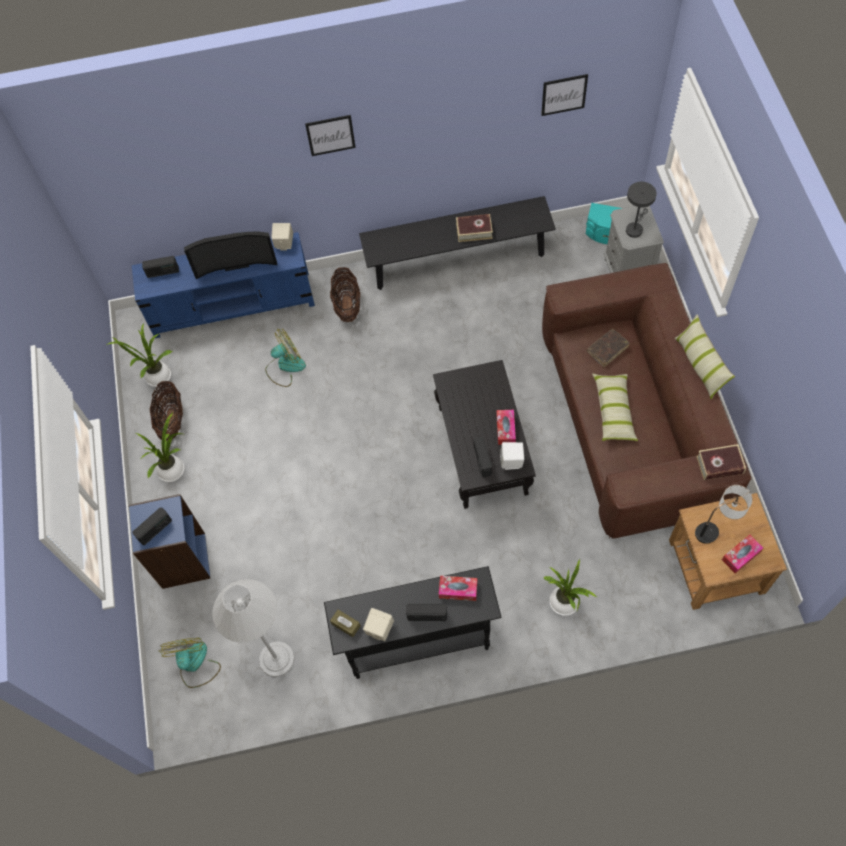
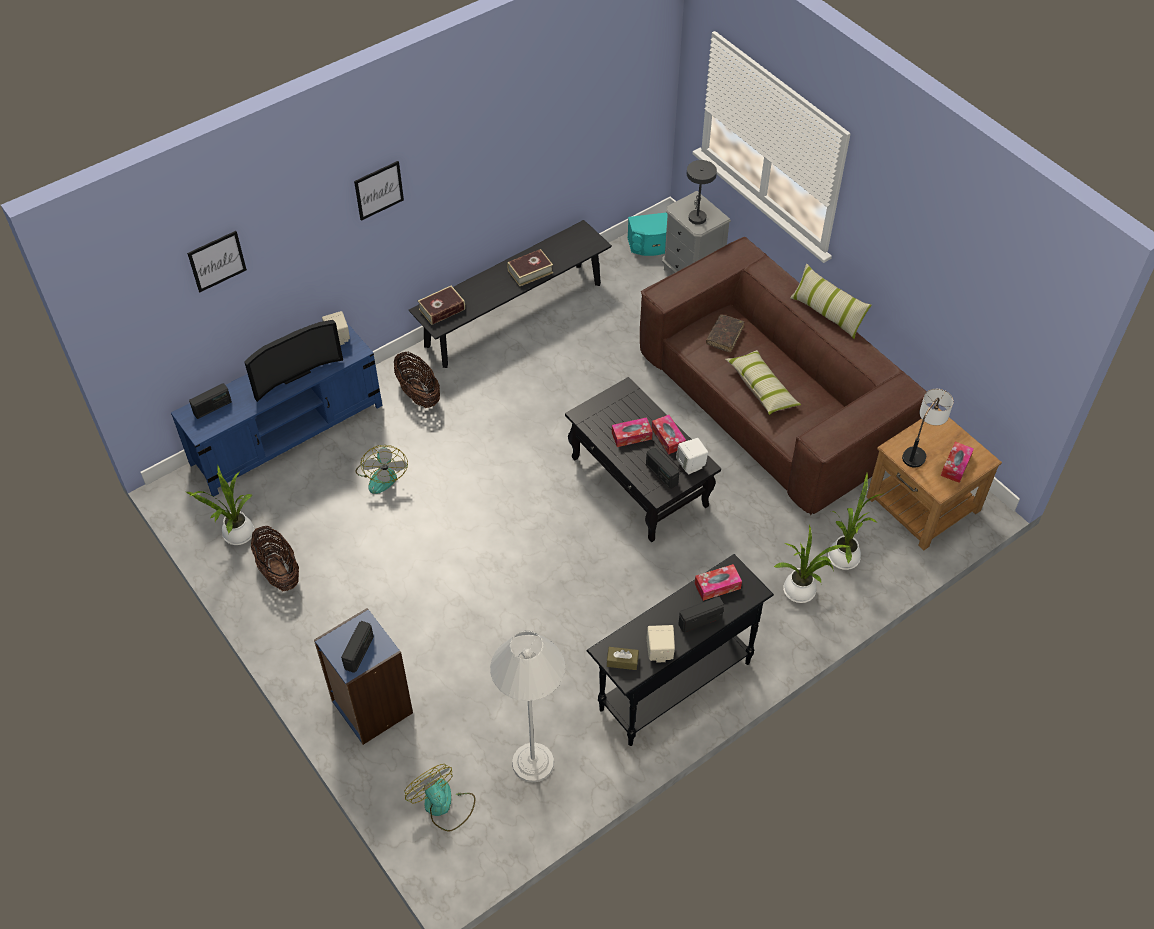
camera: 30 degrees left, 10 degrees down
potted plant [135,412,184,482] -> potted plant moved to [828,473,884,570]
fan [265,329,306,387] -> fan turned 135 degrees clockwise [356,445,408,494]
picture [541,74,588,116] -> picture moved to [187,231,247,292]
book [696,444,746,480] -> book moved to [418,286,465,325]
none -> tissue box [612,417,653,447]

